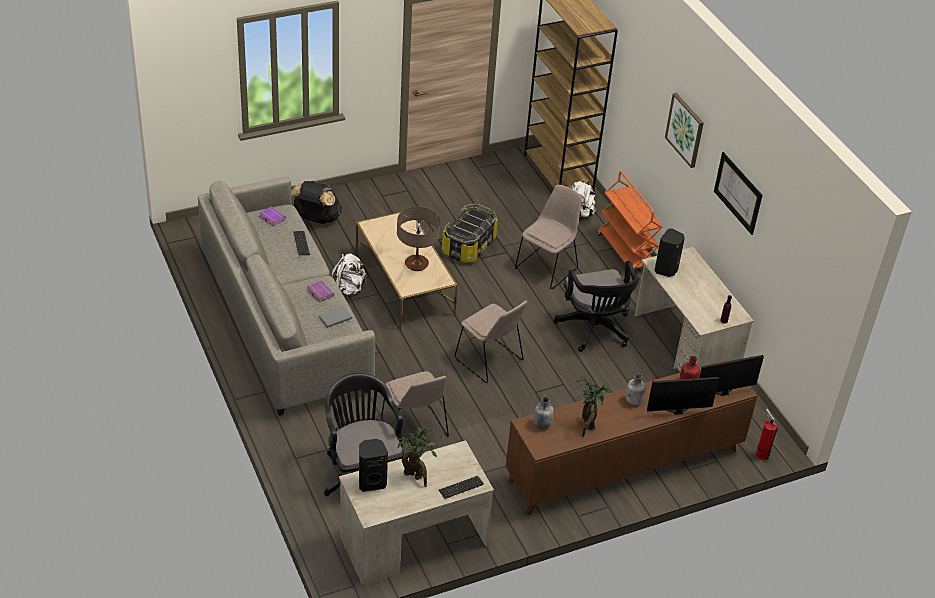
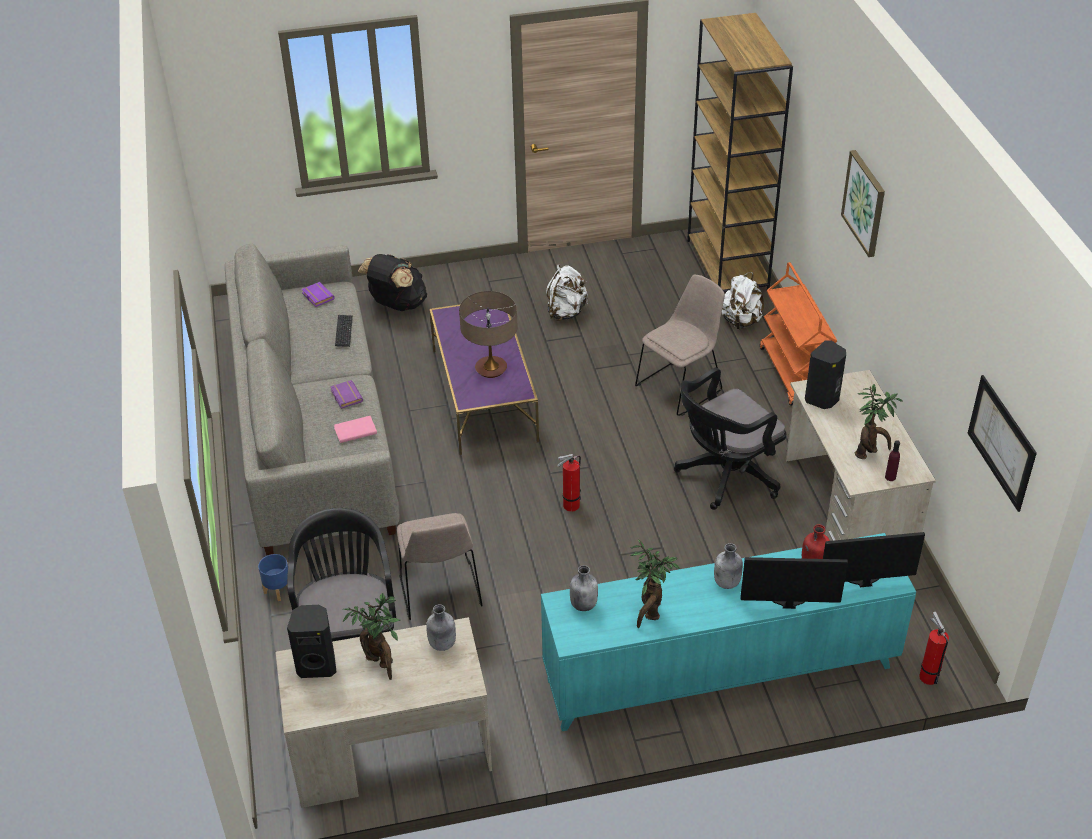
camera: 15 degrees right, 0 degrees up
grey book [319,306,352,328] -> pink book [334,416,377,443]
white backpack [332,253,366,299] -> white backpack moved to [546,265,588,321]
beige coffee table [356,211,458,330] -> purple coffee table [429,304,539,455]
keyboard [439,476,484,499] -> none
storage box [442,204,498,263] -> none
beige chair [455,300,527,383] -> fire extinguisher [557,454,581,512]
brown cabinet [505,359,757,516] -> turquoise cabinet [541,533,916,731]
black office chair [553,261,640,352] -> black office chair turned 60 degrees clockwise [674,367,786,510]
picture [714,152,763,235] -> picture moved to [968,375,1037,512]
none -> blue planter [258,554,288,601]
none -> grey bottle [426,604,456,651]
none -> potted plant [855,384,903,459]

